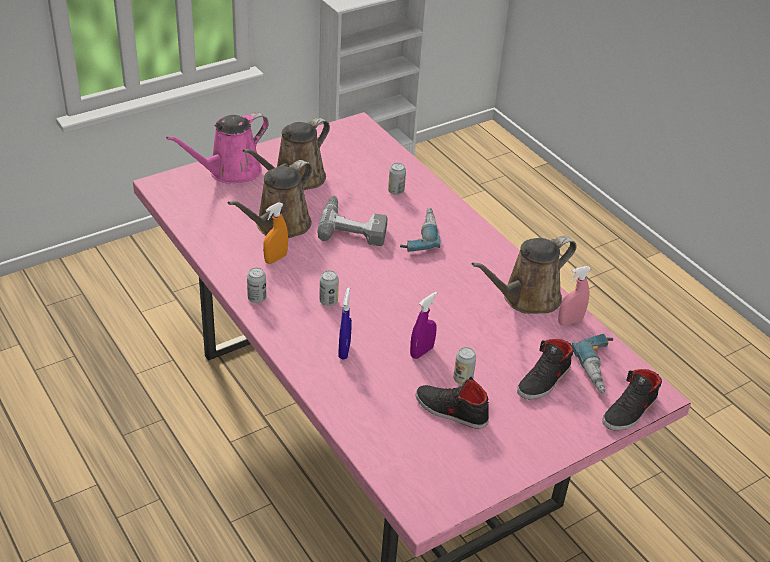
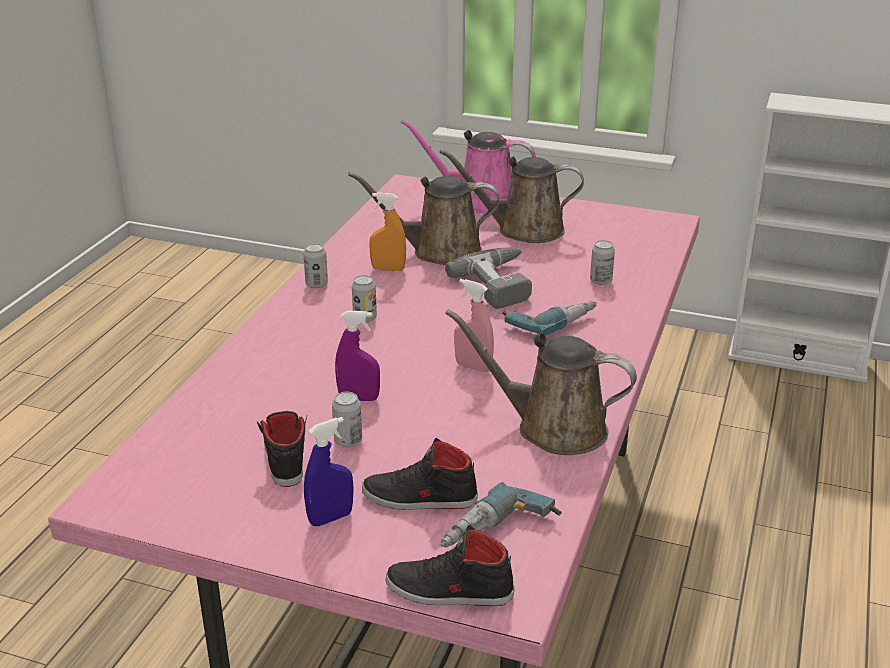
camera: 55 degrees right, 10 degrees down
blue spray bottle [338,288,352,360] -> blue spray bottle moved to [304,417,354,526]
pink spray bottle [558,266,591,325] -> pink spray bottle moved to [454,279,494,372]

